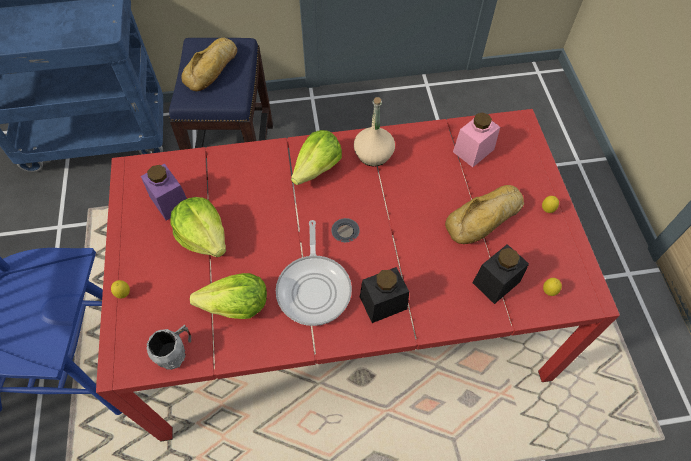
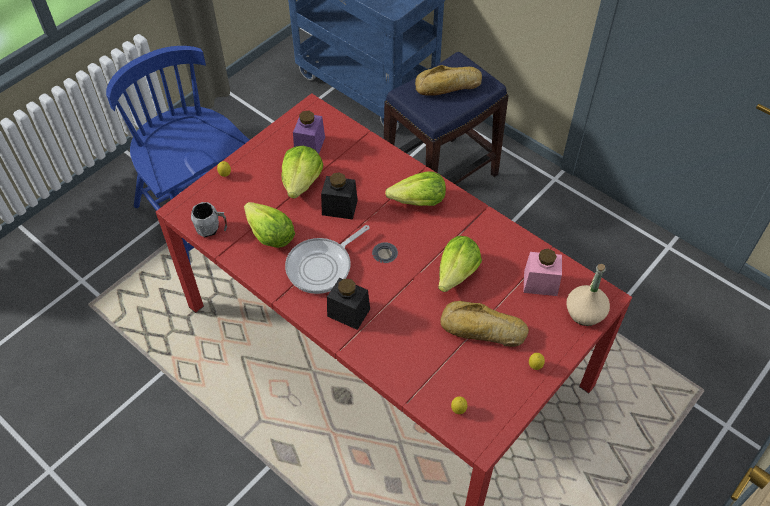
camera: 50 degrees right, 5 degrees down
beige bottle [354,97,395,166] -> beige bottle moved to [567,264,610,326]
black jar [473,244,529,304] -> black jar moved to [321,172,358,220]
none -> lettuce [438,236,482,292]

